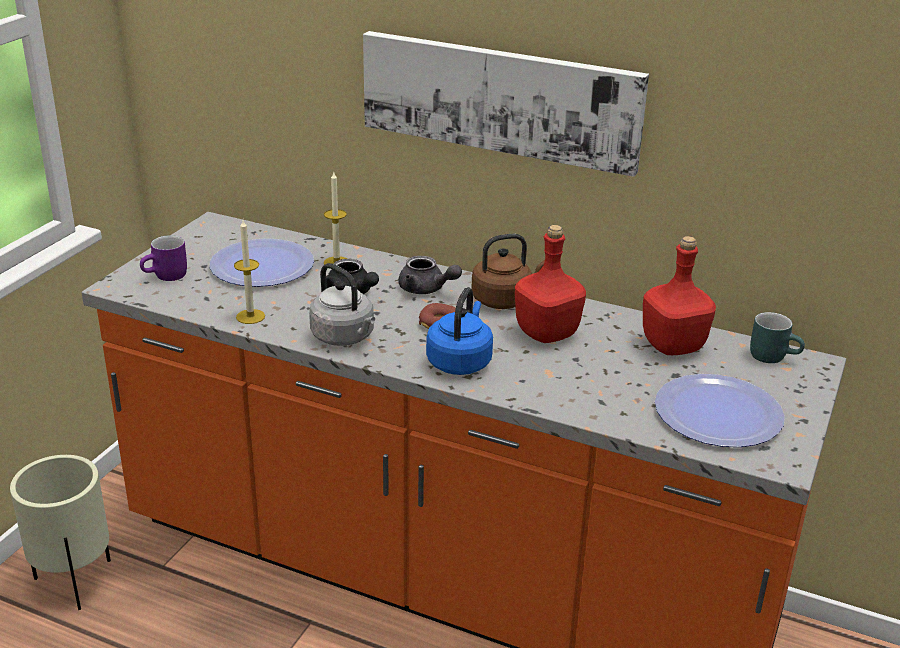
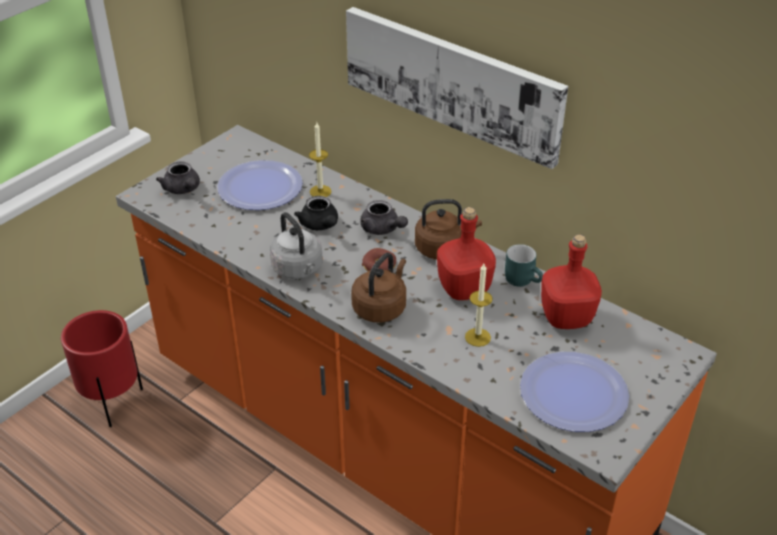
camera: 15 degrees right, 10 degrees up
beige planter [10,455,111,610] -> red planter [61,310,143,427]
purple mug [140,235,187,281] -> grey teapot [156,161,200,194]
candle [234,220,265,324] -> candle moved to [465,264,493,347]
blue kettle [426,287,493,375] -> brown kettle [351,253,406,323]
turquoise mug [750,312,805,363] -> turquoise mug moved to [505,244,543,287]

